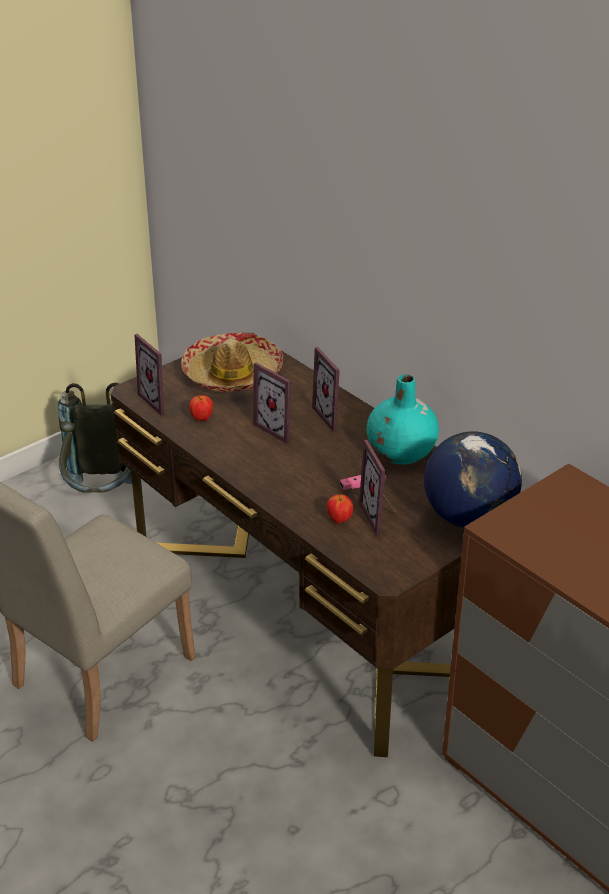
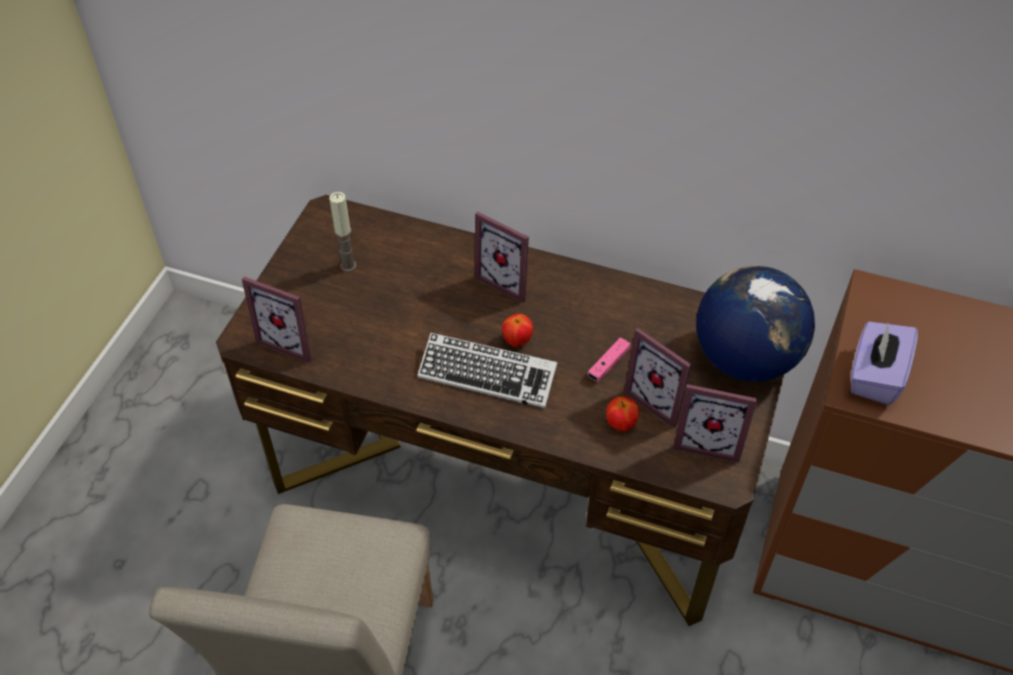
camera: 30 degrees left, 15 degrees up
grey backpack [58,383,132,493] -> none
hat [181,333,283,392] -> candle [329,192,356,272]
apple [189,395,213,421] -> apple moved to [502,314,533,347]
picture frame [254,363,292,444] -> picture frame moved to [673,384,757,463]
turquoise vase [367,374,439,464] -> none
none -> keyboard [417,332,557,409]
none -> purple tissue box [851,322,918,405]

